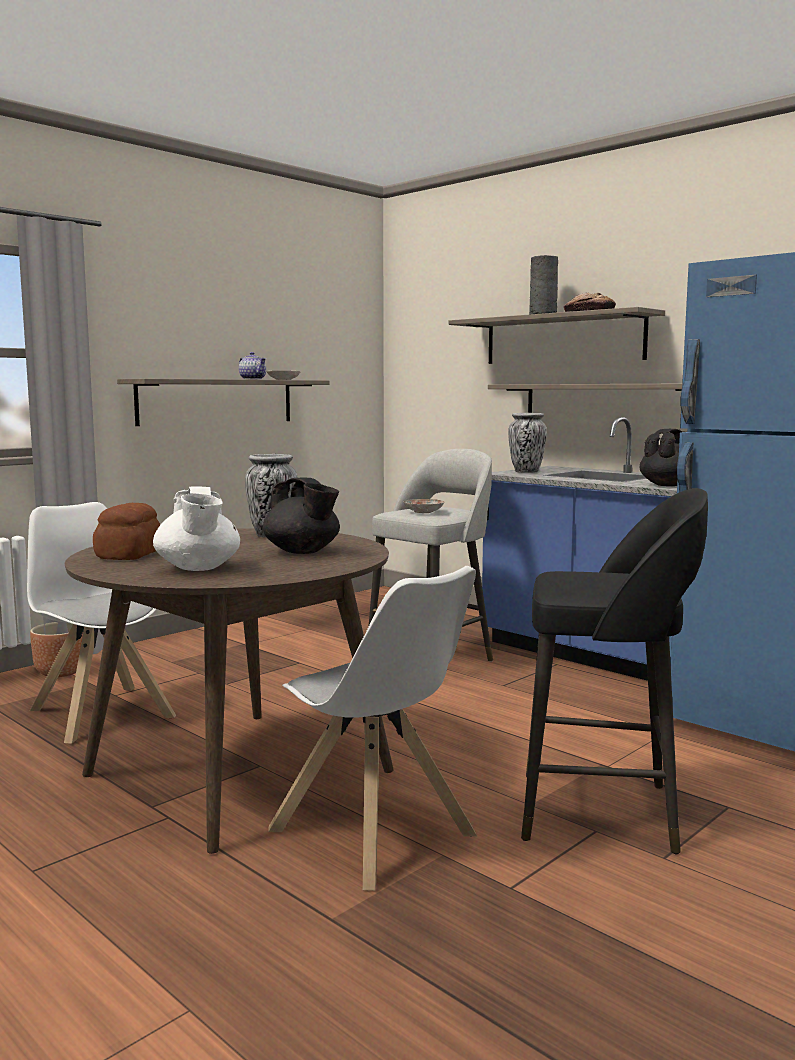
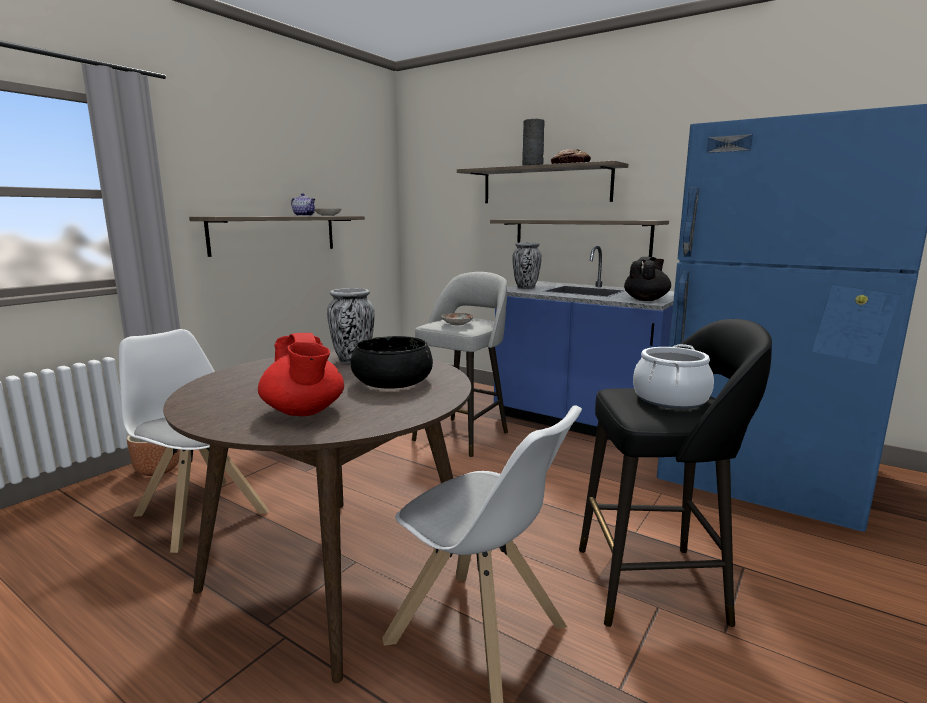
camera: 10 degrees left, 5 degrees up
bread [93,503,161,560] -> none
white teapot [153,487,240,571] -> red teapot [258,333,344,416]
black teapot [262,478,340,554] -> black bowl [350,336,433,389]
none -> cooking pot [633,344,714,409]

